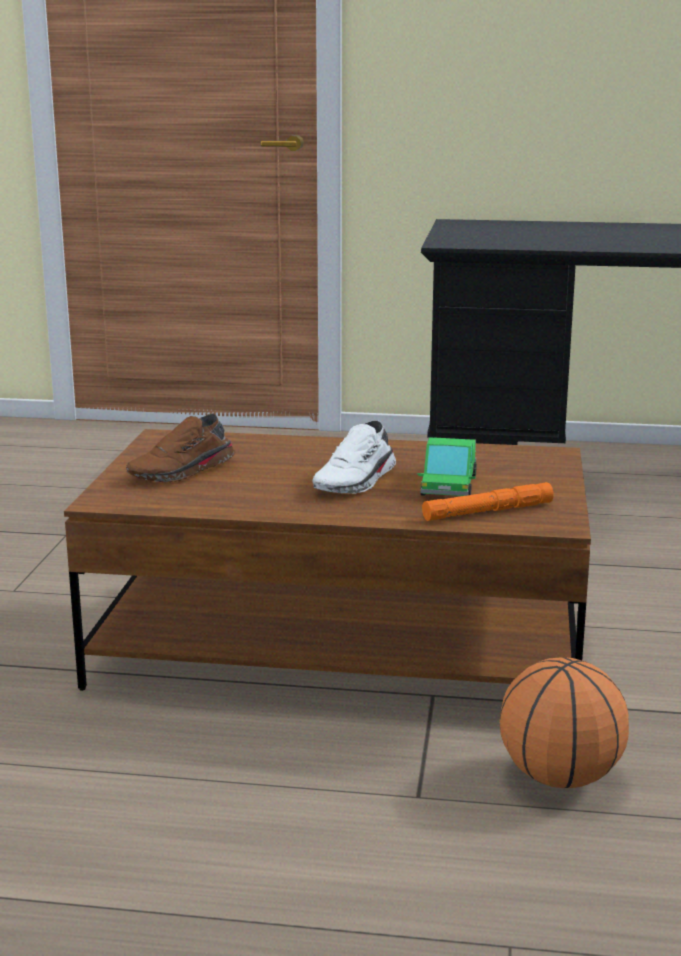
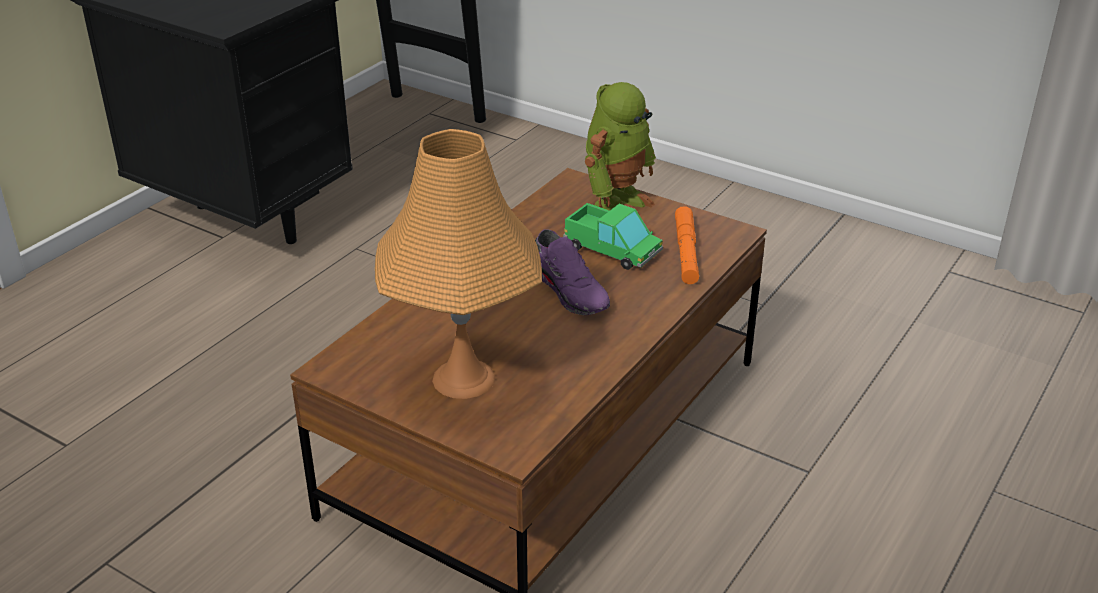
camera: 65 degrees left, 15 degrees up
brown shoe [126,414,235,482] -> orange table lamp [375,129,542,399]
white shoe [312,420,396,494] -> purple shoe [535,229,610,315]
basketball [500,657,629,788] -> none
none -> toy robot [585,82,656,215]

